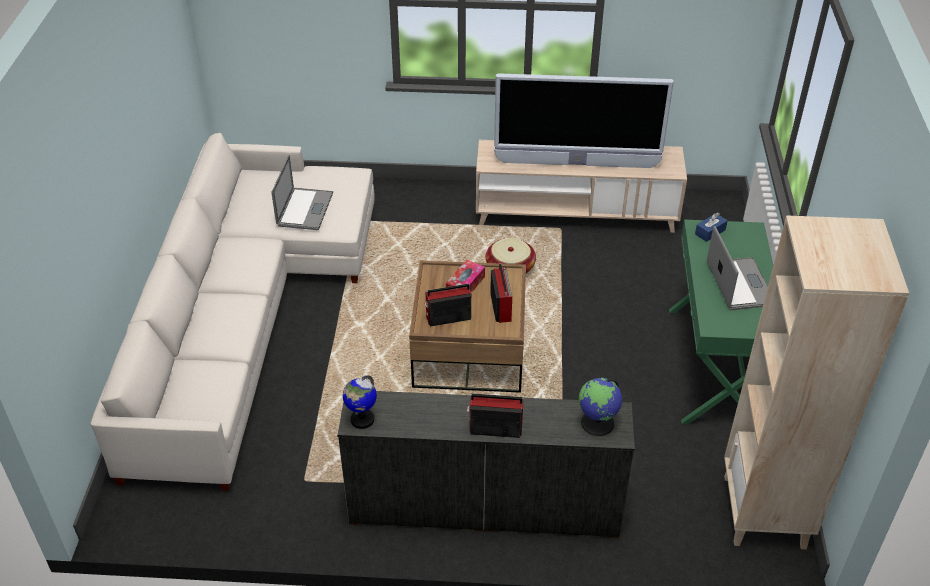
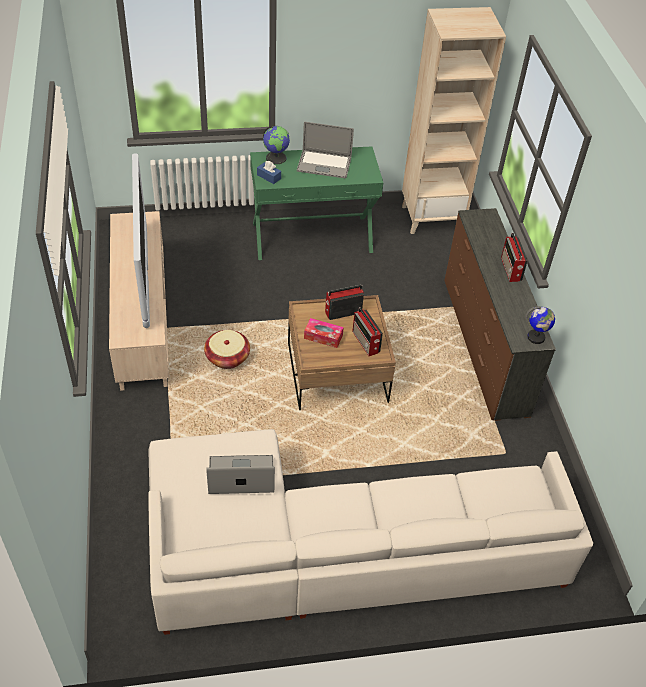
camera: 105 degrees left, 5 degrees up
globe [579,378,622,436] -> globe moved to [263,126,290,164]
laptop [707,226,768,310] -> laptop turned 150 degrees counterclockwise [297,122,354,179]

